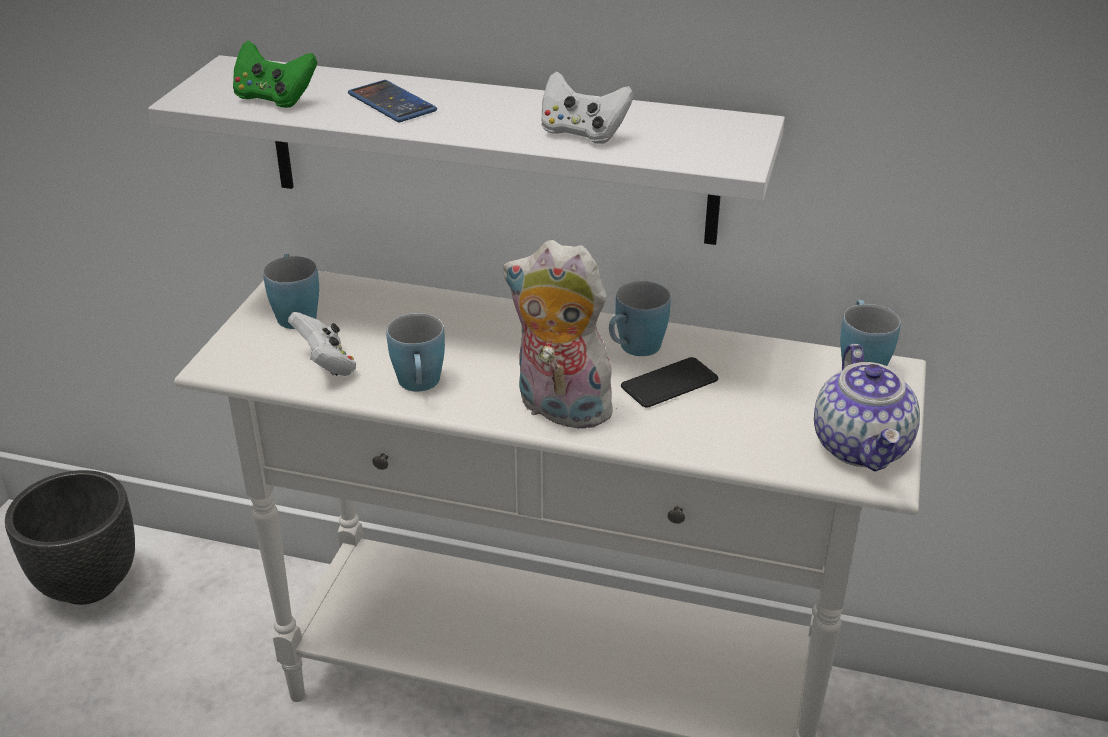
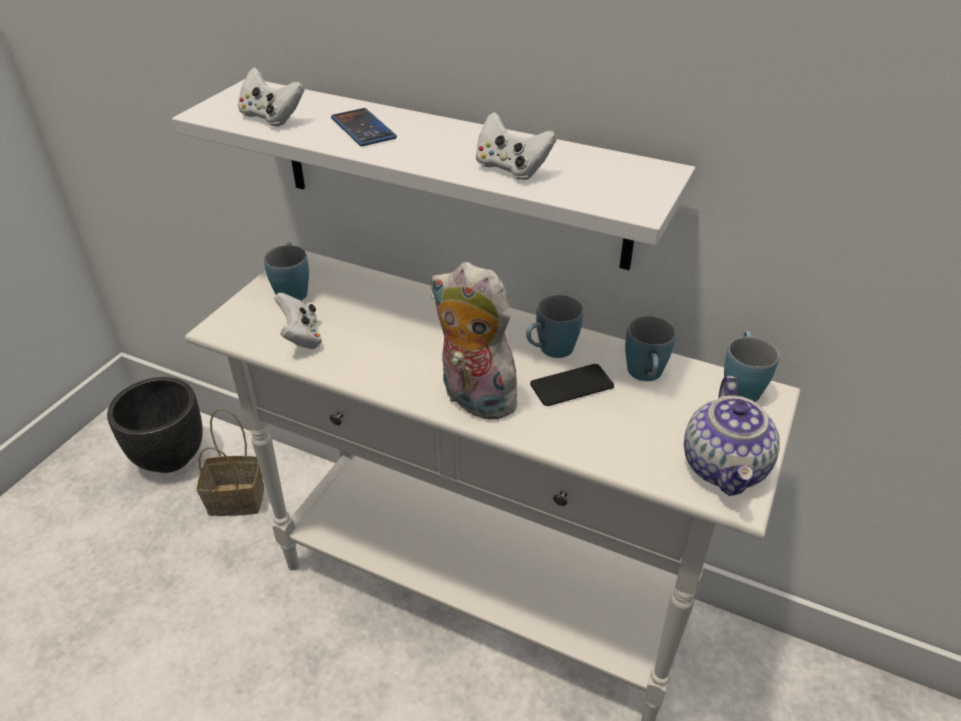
camera: 10 degrees right, 5 degrees up
green game controller [233,40,318,108] -> white game controller [238,67,305,126]
blue mug [386,313,445,391] -> blue mug moved to [625,316,676,381]
none -> basket [197,408,264,516]

